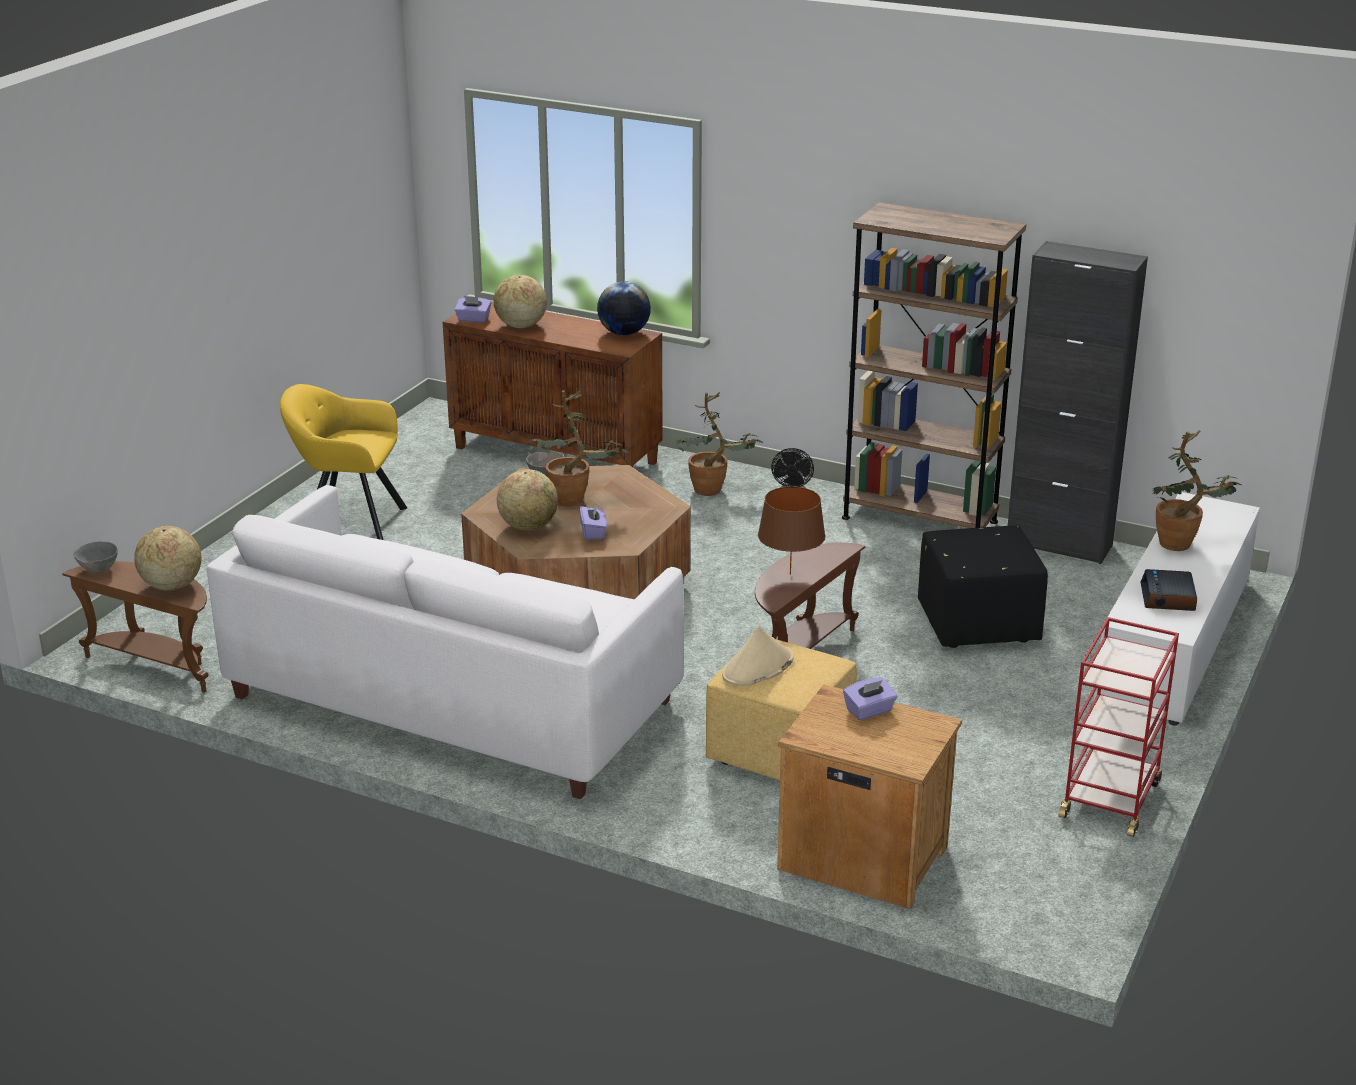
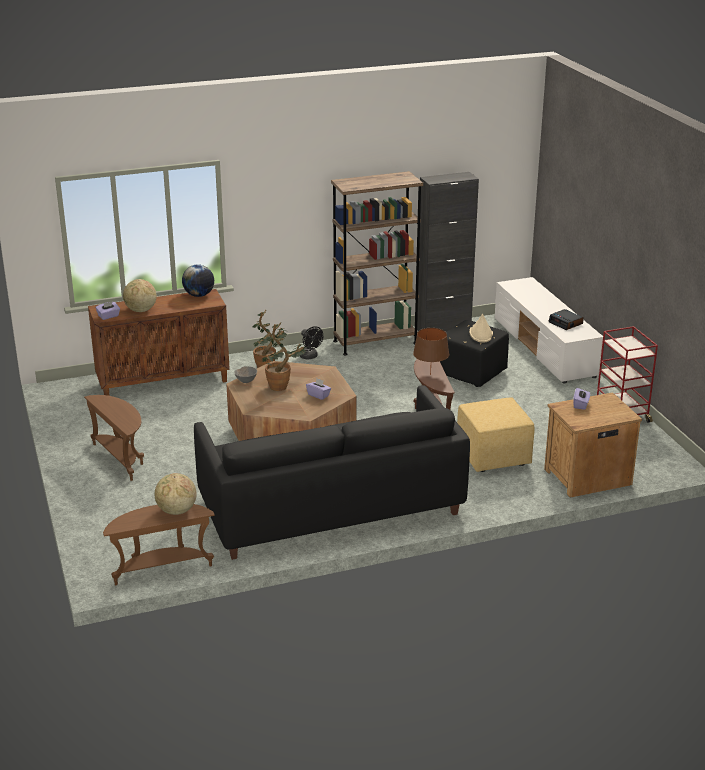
camera: 45 degrees left, 0 degrees up
grey bowl [74,541,118,573] -> none
white sofa [207,485,684,799] -> black sofa [194,385,470,560]
yellow armchair [280,384,407,540] -> brown side table [84,395,144,481]
globe [497,469,558,531] -> none
beige hat [722,626,794,686] -> beige hat moved to [469,314,493,343]
potted plant [1151,430,1243,551] -> none

